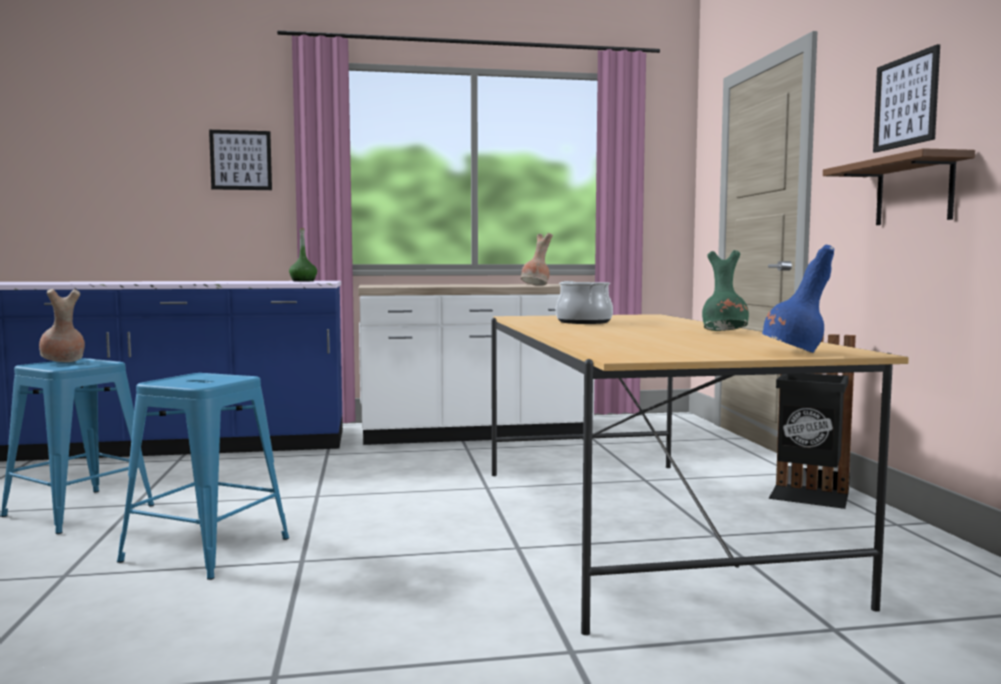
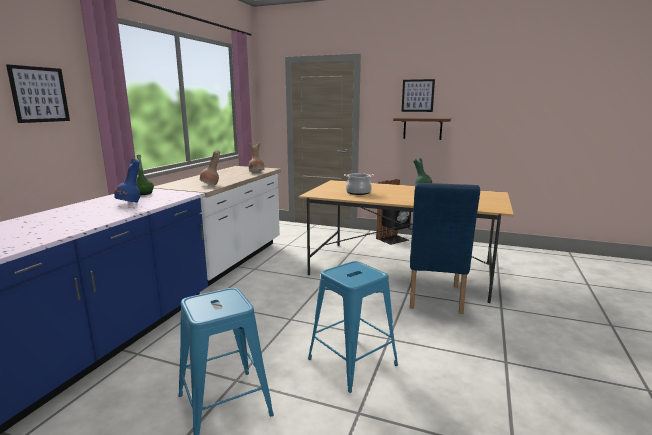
camera: 60 degrees left, 10 degrees up
brown vase [39,289,85,362] -> brown vase moved to [200,150,220,185]
blue vase [762,245,834,353] -> blue vase moved to [114,159,140,203]
none -> blue chair [410,183,480,314]

